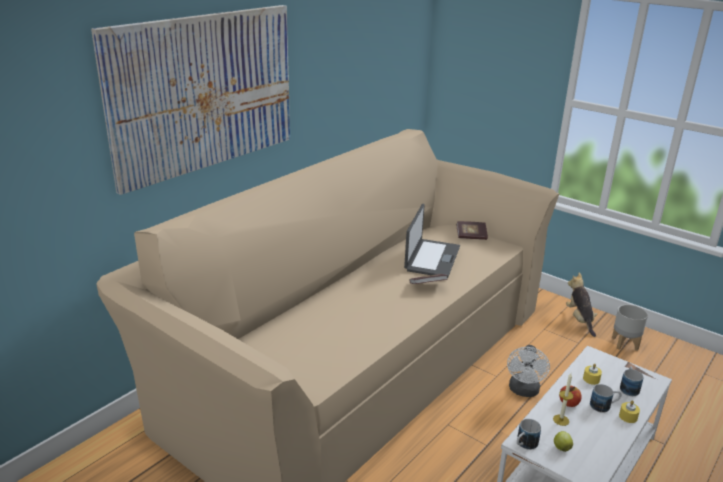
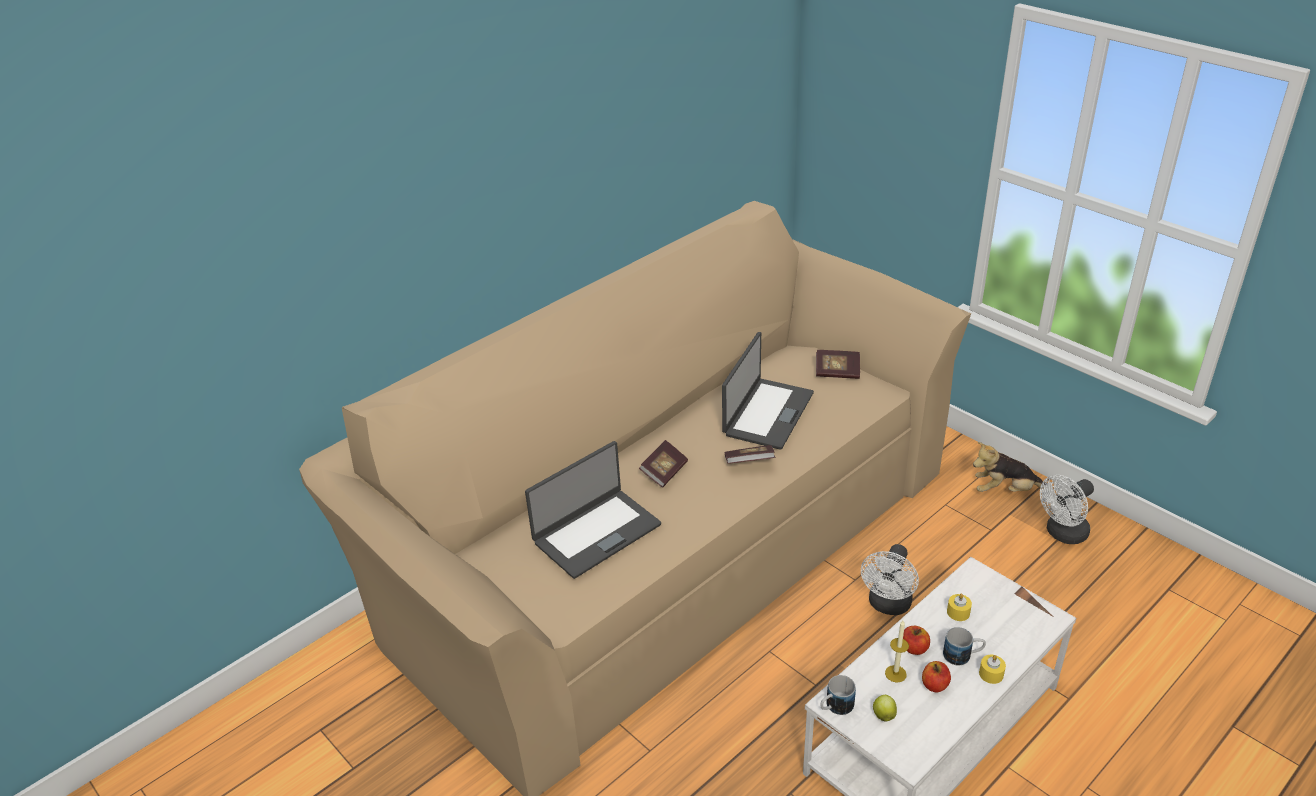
camera: 10 degrees right, 10 degrees up
picture [91,5,290,195] -> none
plush toy [566,273,597,337] -> plush toy turned 90 degrees counterclockwise [973,442,1046,492]
grey planter [612,305,648,351] -> white fan [1040,475,1094,544]
mug [620,366,643,396] -> none
none -> laptop [525,441,661,579]
none -> book [639,440,688,488]
none -> apple [922,661,951,692]

